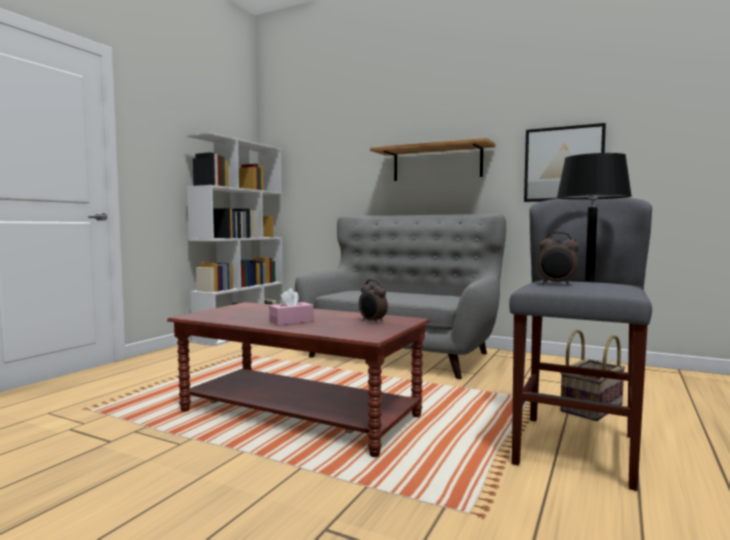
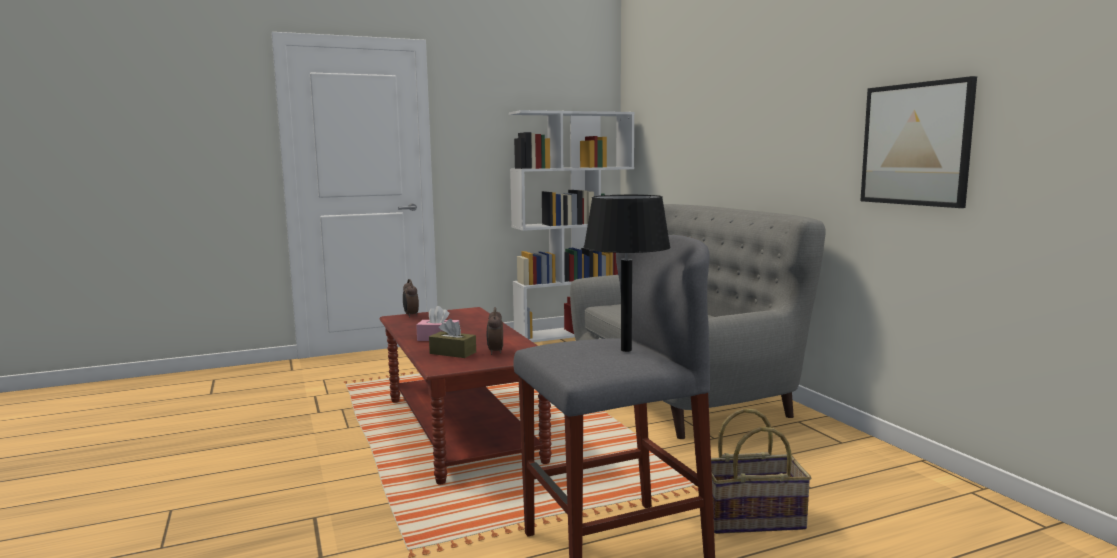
camera: 40 degrees right, 5 degrees up
shelf [370,138,495,181] -> none
alarm clock [537,232,579,285] -> alarm clock moved to [403,279,419,318]
none -> brown tissue box [429,319,476,358]

